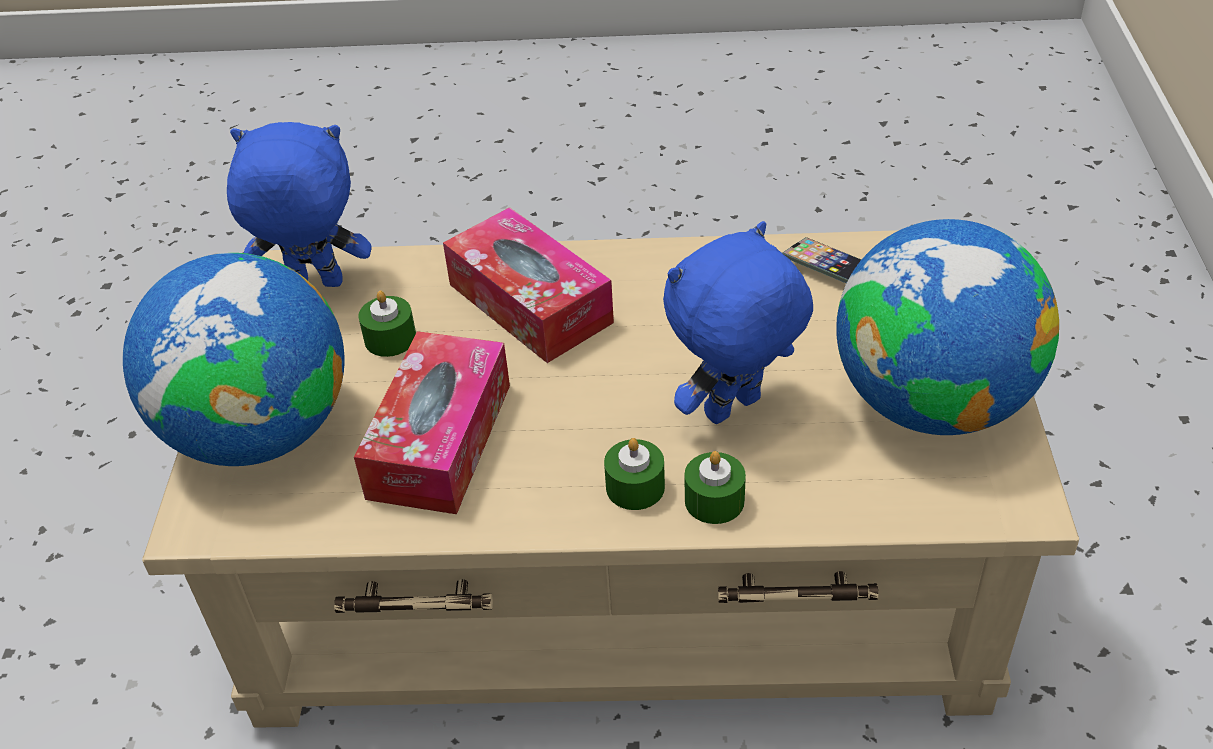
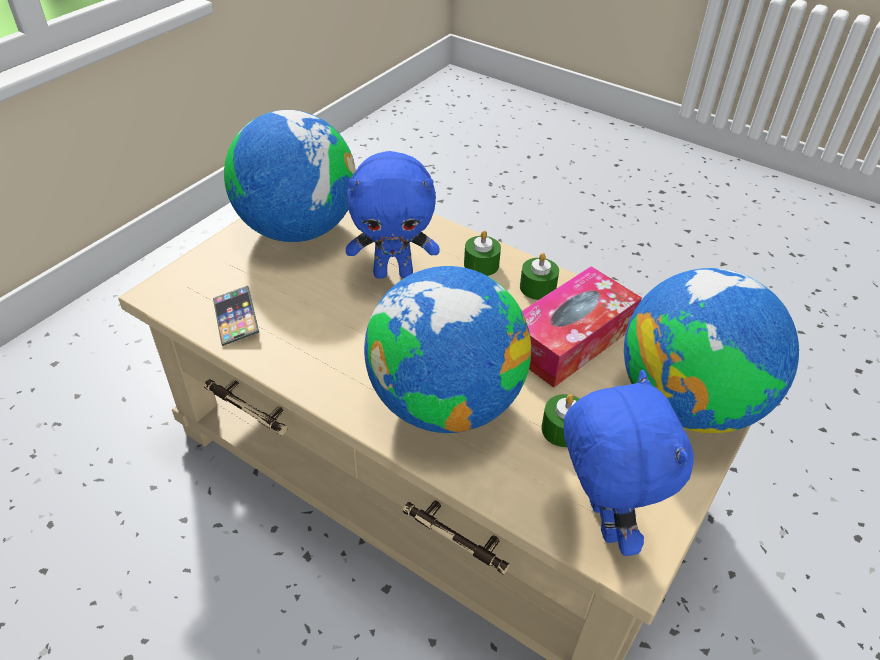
camera: 150 degrees left, 0 degrees up
blue plush toy [227,122,372,287] -> blue plush toy turned 135 degrees counterclockwise [564,370,694,556]
tissue box [443,207,614,363] -> globe [364,266,531,433]
green candle [685,451,746,524] -> green candle moved to [520,253,559,300]

